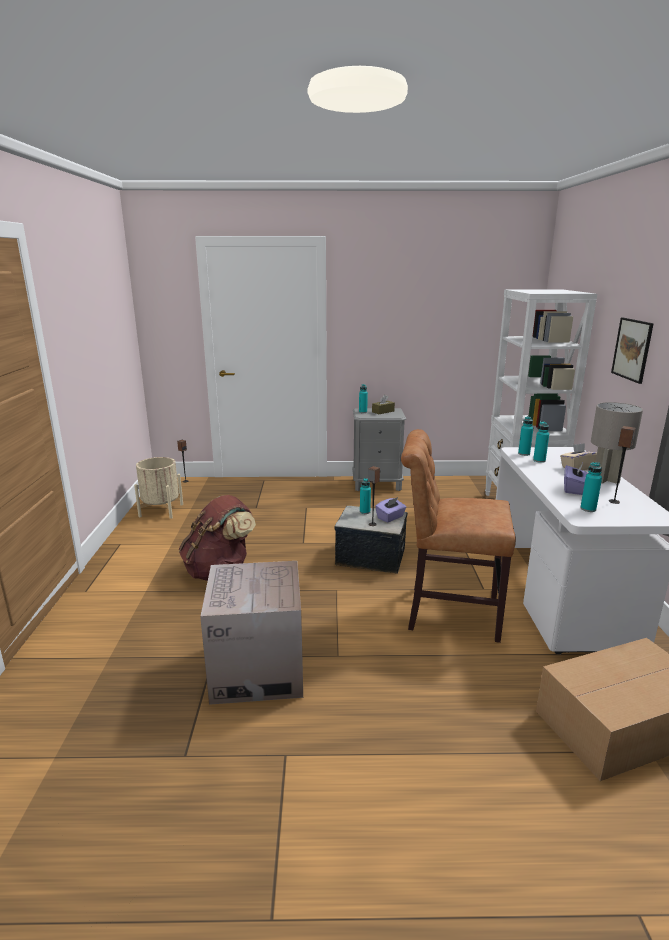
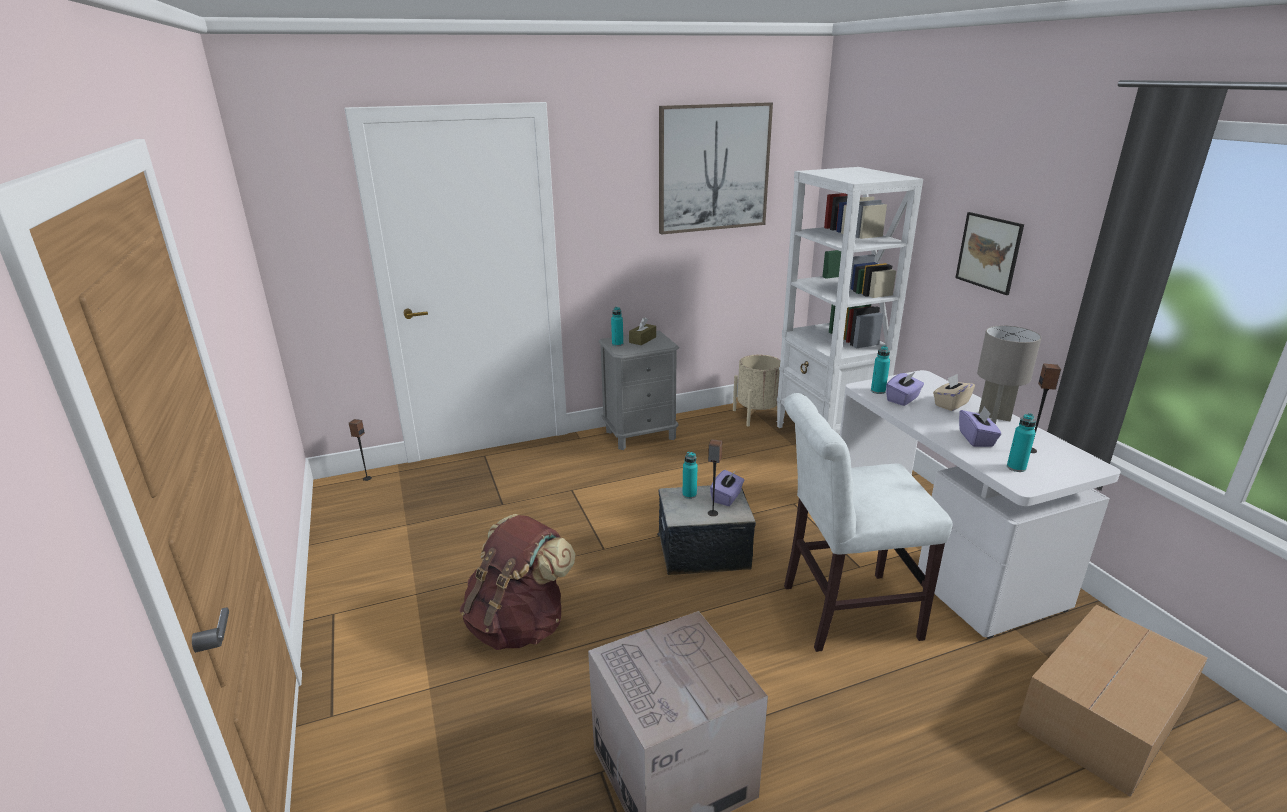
camera: 20 degrees left, 5 degrees up
beige planter [134,457,183,519] -> beige planter moved to [733,355,780,427]
brown chair [401,429,516,643] -> white chair [784,393,953,652]
turquoise bottle [533,421,549,463] -> purple tissue box [886,371,924,406]
none -> picture [659,102,773,235]

